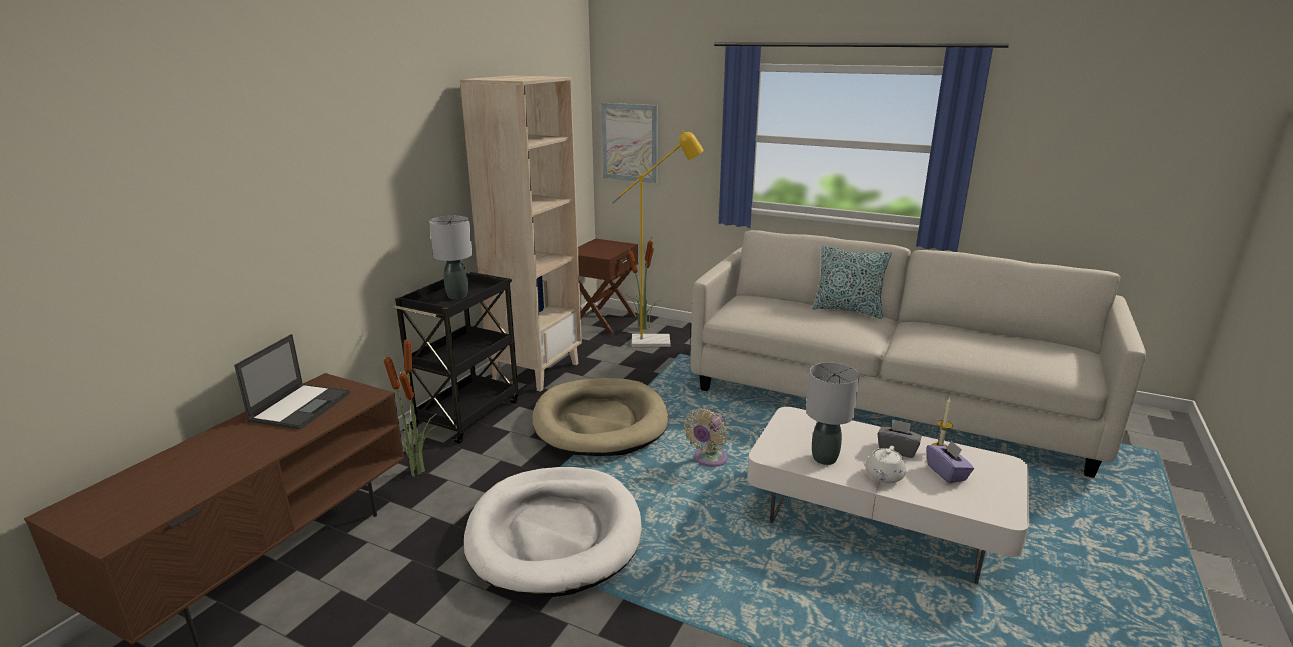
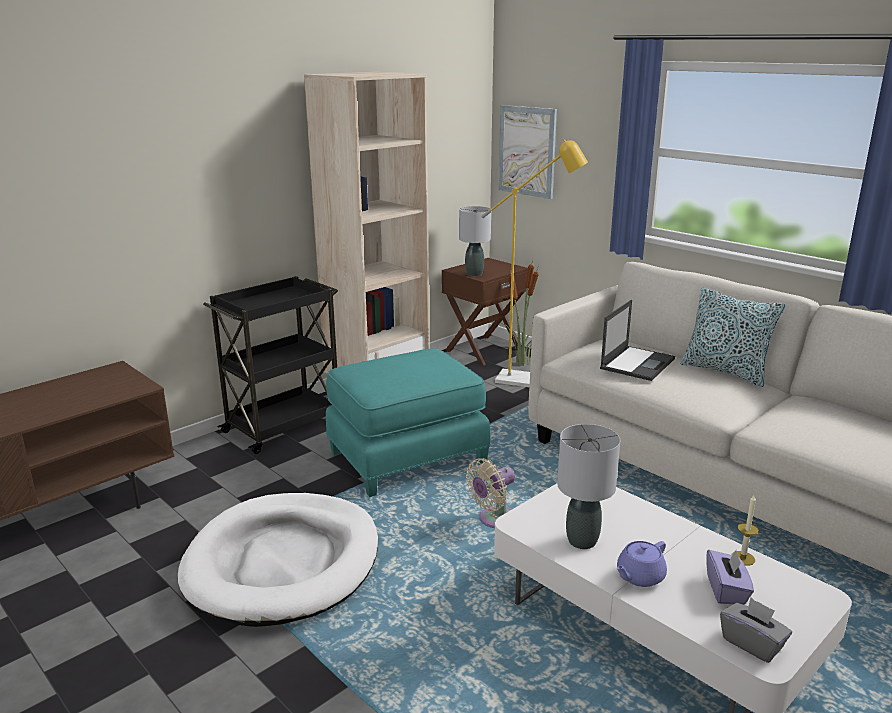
camera: 20 degrees right, 0 degrees up
laptop [234,334,350,430] -> laptop moved to [600,300,675,381]
potted plant [384,334,438,477] -> none
grey table lamp [429,216,472,299] -> grey table lamp moved to [459,206,491,276]
beige dog bed [533,378,669,456] -> turquoise ottoman [326,349,490,497]
white teapot [865,446,906,484] -> purple teapot [617,541,667,587]
grey tissue box [877,419,922,458] -> grey tissue box moved to [720,597,792,663]

